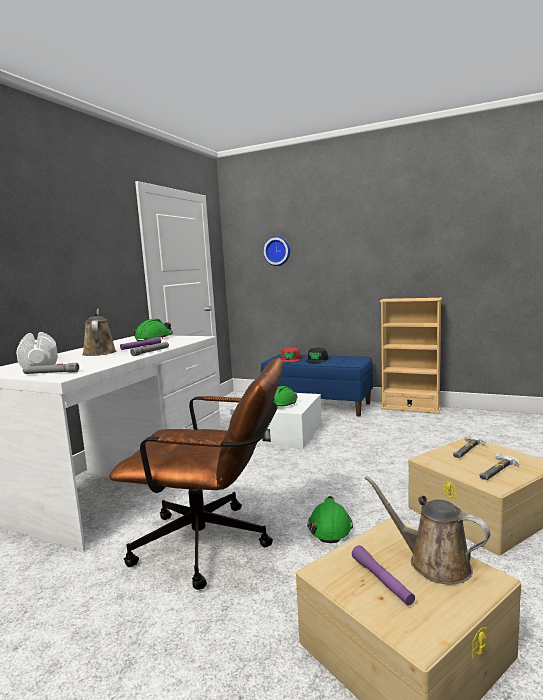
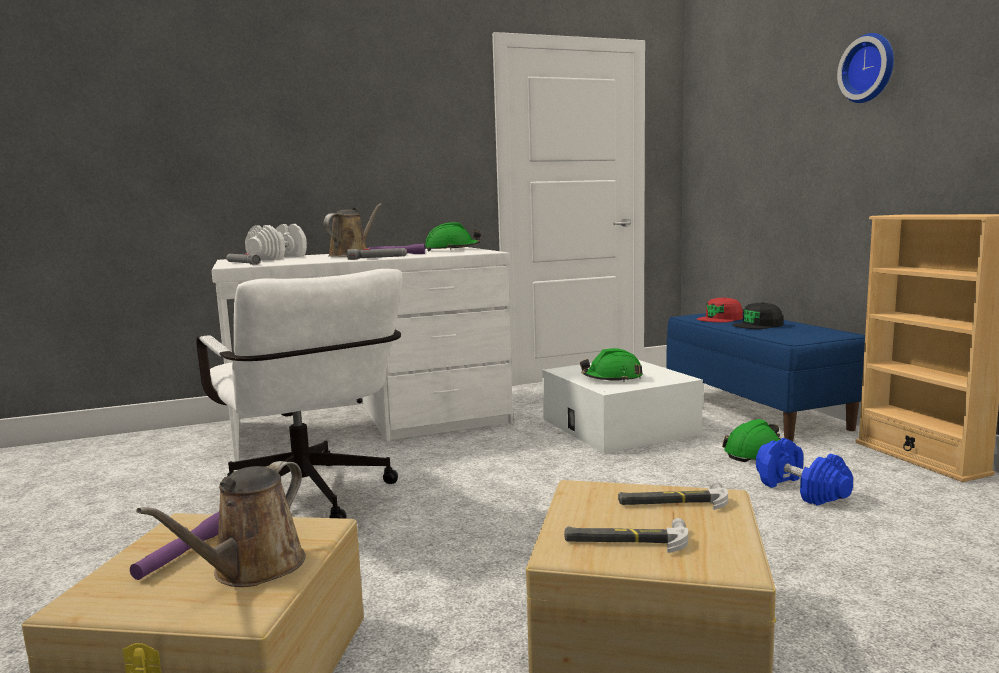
camera: 45 degrees right, 0 degrees up
brown office chair [109,358,283,590] -> white office chair [196,269,403,519]
wall clock [264,236,290,266] -> wall clock moved to [837,33,894,103]
green hard hat [307,496,353,543] -> green hard hat moved to [722,419,781,462]
brown watering can [365,476,490,584] -> brown watering can turned 150 degrees counterclockwise [136,461,306,587]
none -> blue dumbbell [756,438,853,506]

